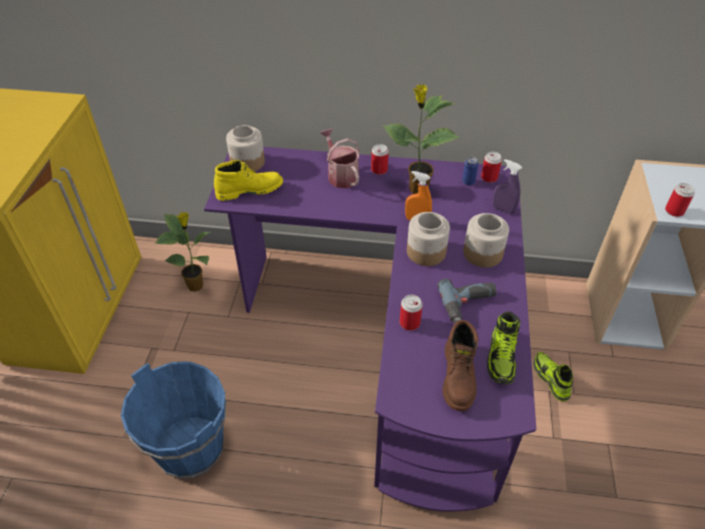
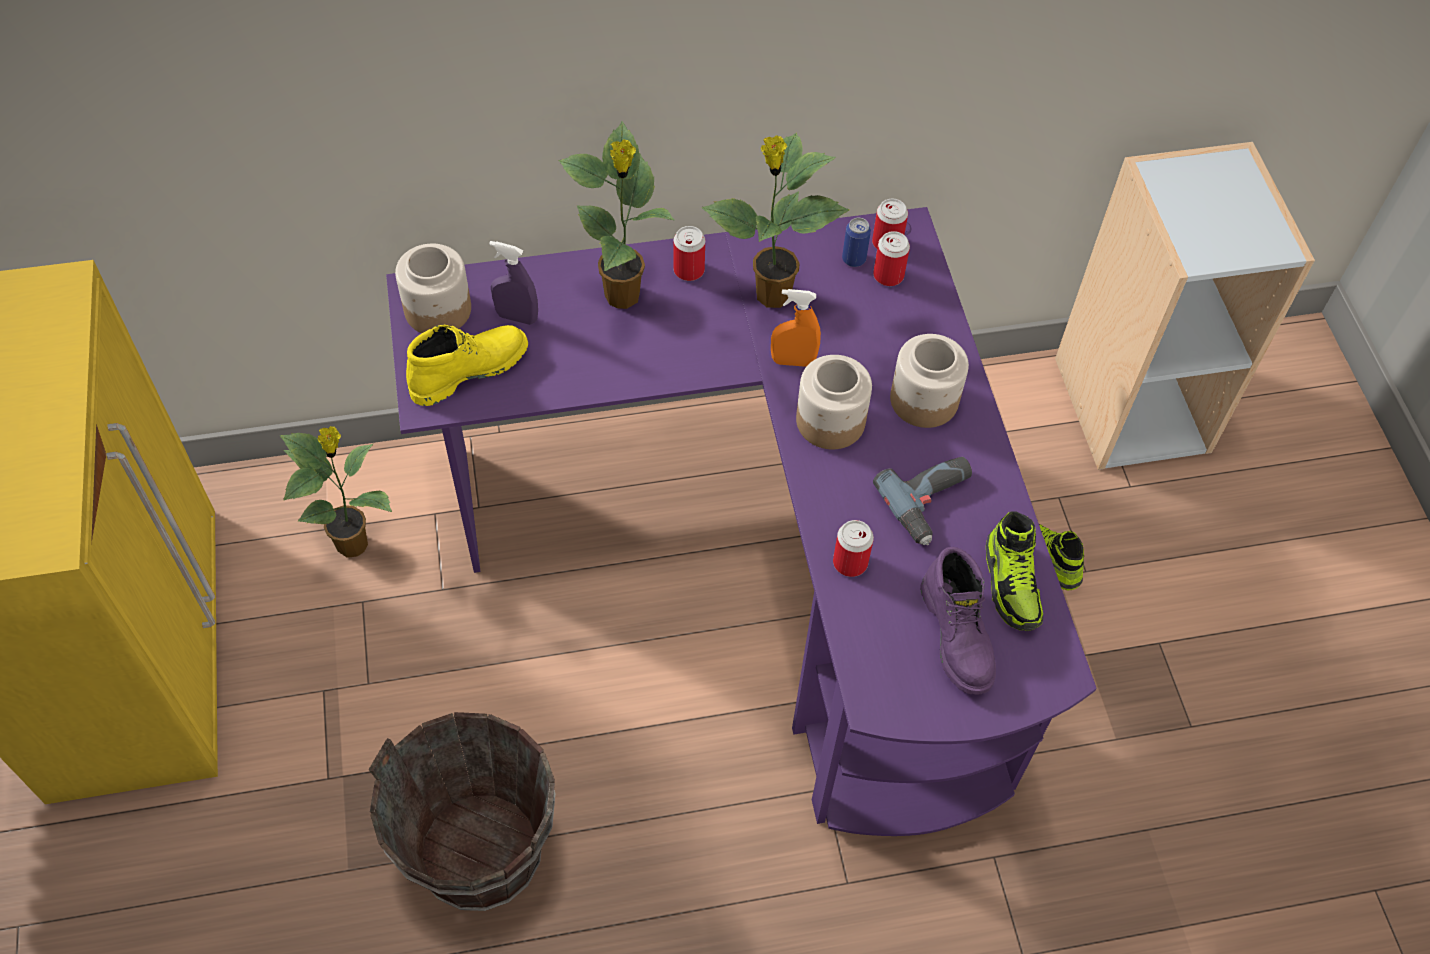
camera: 20 degrees left, 10 degrees up
blue bucket [121,361,227,479] -> brown bucket [369,712,555,911]
watering can [320,128,360,188] -> potted plant [558,121,675,309]
brown boot [442,320,478,411] -> purple boot [920,547,996,695]
purple spray bottle [493,159,522,214] -> purple spray bottle moved to [489,241,538,325]
can [665,183,695,217] -> can moved to [873,231,910,286]

